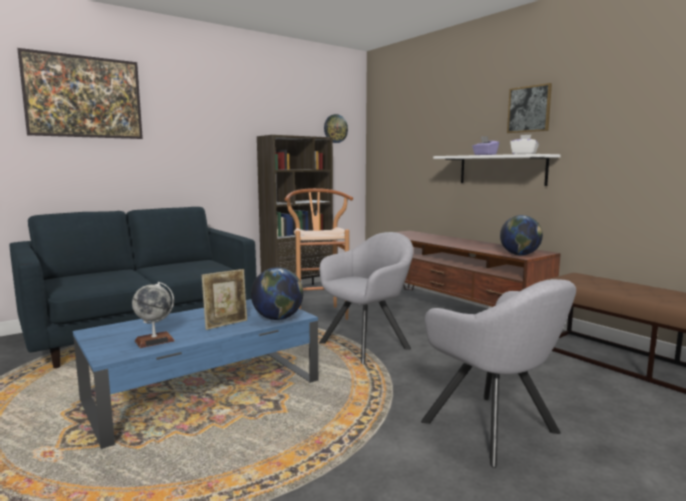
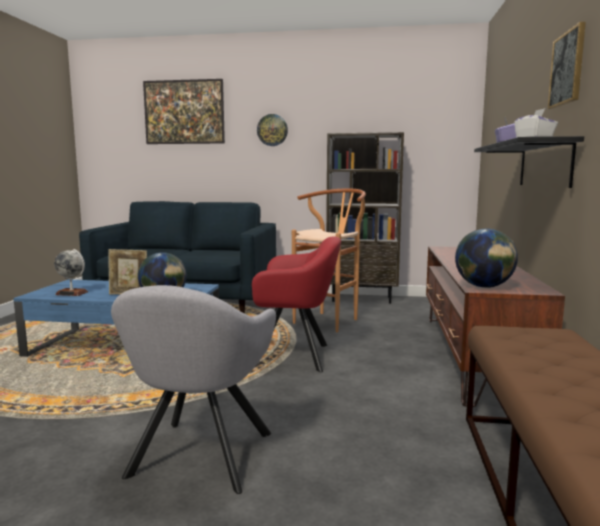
camera: 45 degrees right, 0 degrees up
grey armchair [319,232,413,364] -> red armchair [252,236,341,372]
wall clock [324,114,348,143] -> wall clock moved to [257,114,288,146]
white shelf [433,154,561,186] -> black shelf [474,136,584,188]

